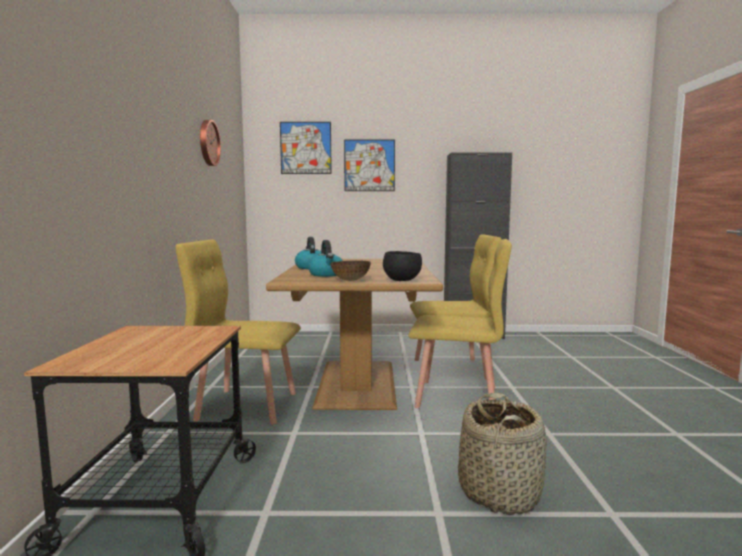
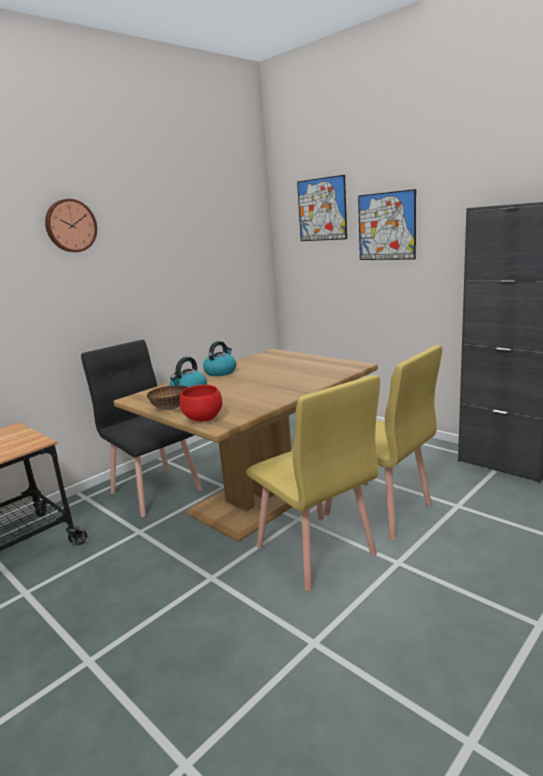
camera: 45 degrees right, 10 degrees up
yellow chair [176,239,301,425] -> black chair [81,340,203,517]
wall clock [200,120,221,166] -> wall clock moved to [45,199,97,252]
black bowl [383,251,422,281] -> red bowl [179,385,222,422]
basket [458,393,547,515] -> none

